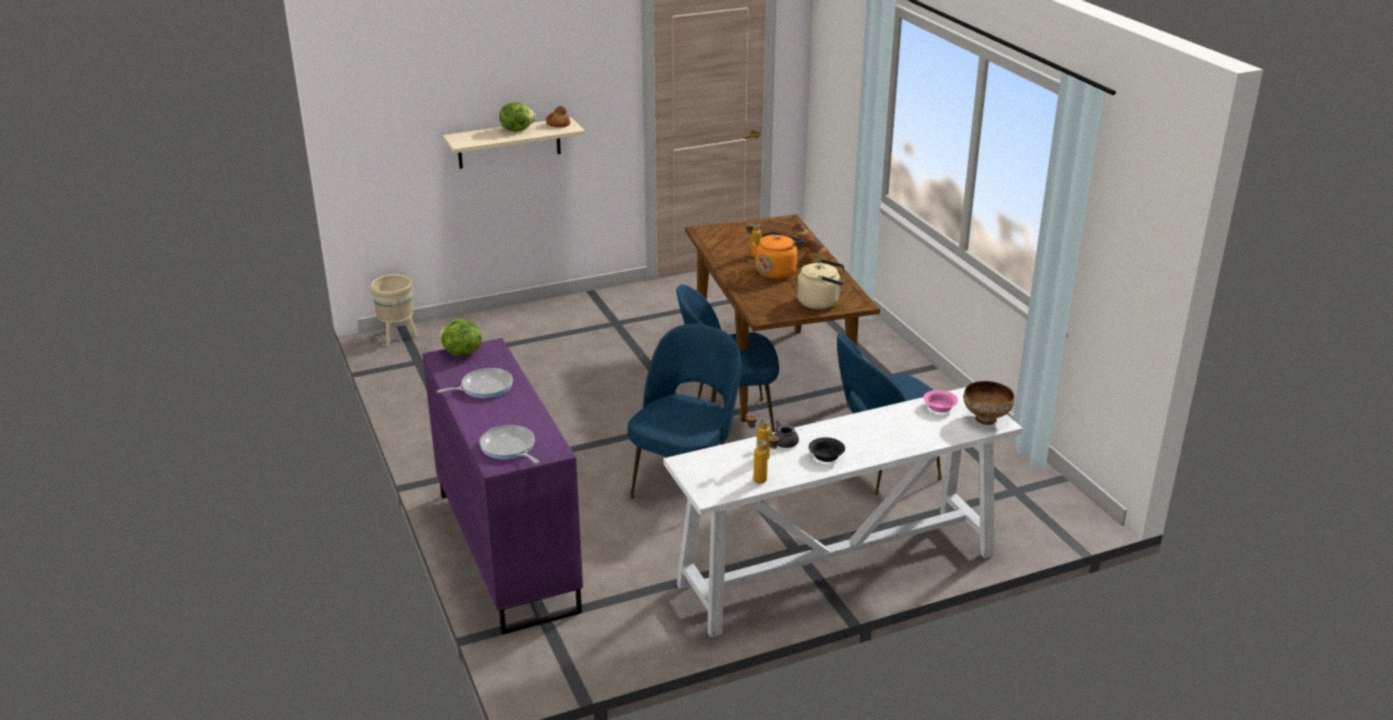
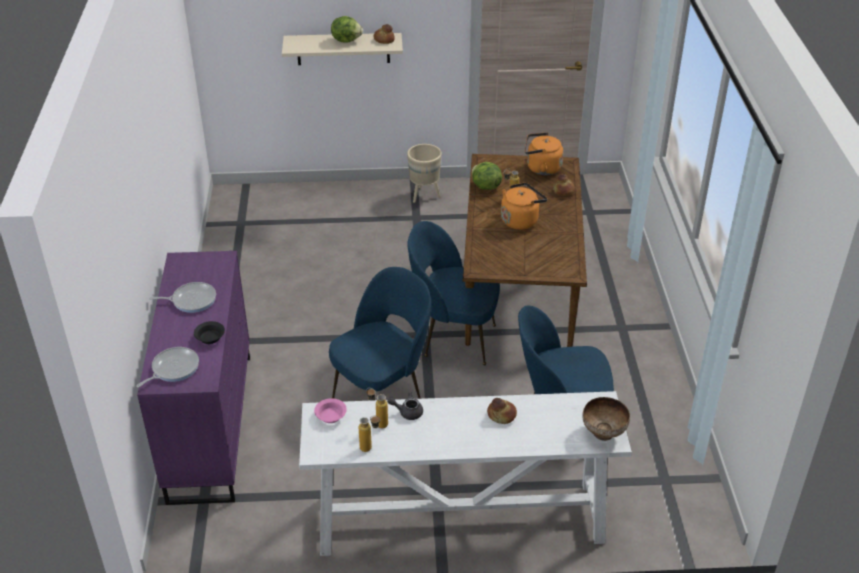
camera: 20 degrees right, 10 degrees up
beige planter [371,275,418,346] -> beige planter moved to [407,144,442,203]
lettuce [439,319,482,356] -> lettuce moved to [472,162,502,190]
frying pan [479,425,539,463] -> frying pan turned 60 degrees clockwise [136,347,199,387]
beige kettle [797,259,845,309] -> none
bread [805,242,831,263] -> bread moved to [487,398,517,424]
black bowl [809,437,845,462] -> black bowl moved to [194,321,225,344]
pink bowl [923,390,958,412] -> pink bowl moved to [314,398,347,423]
none -> orange kettle [525,132,564,175]

